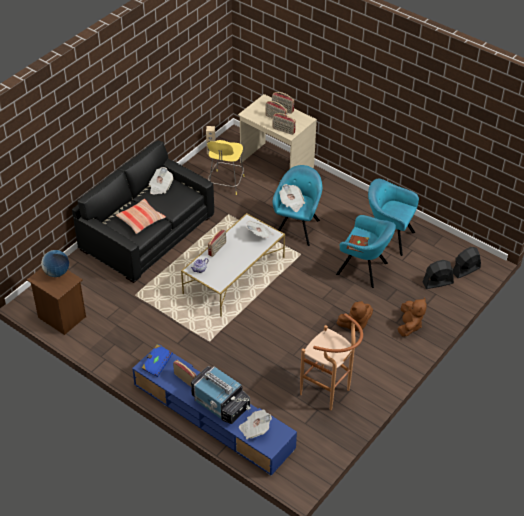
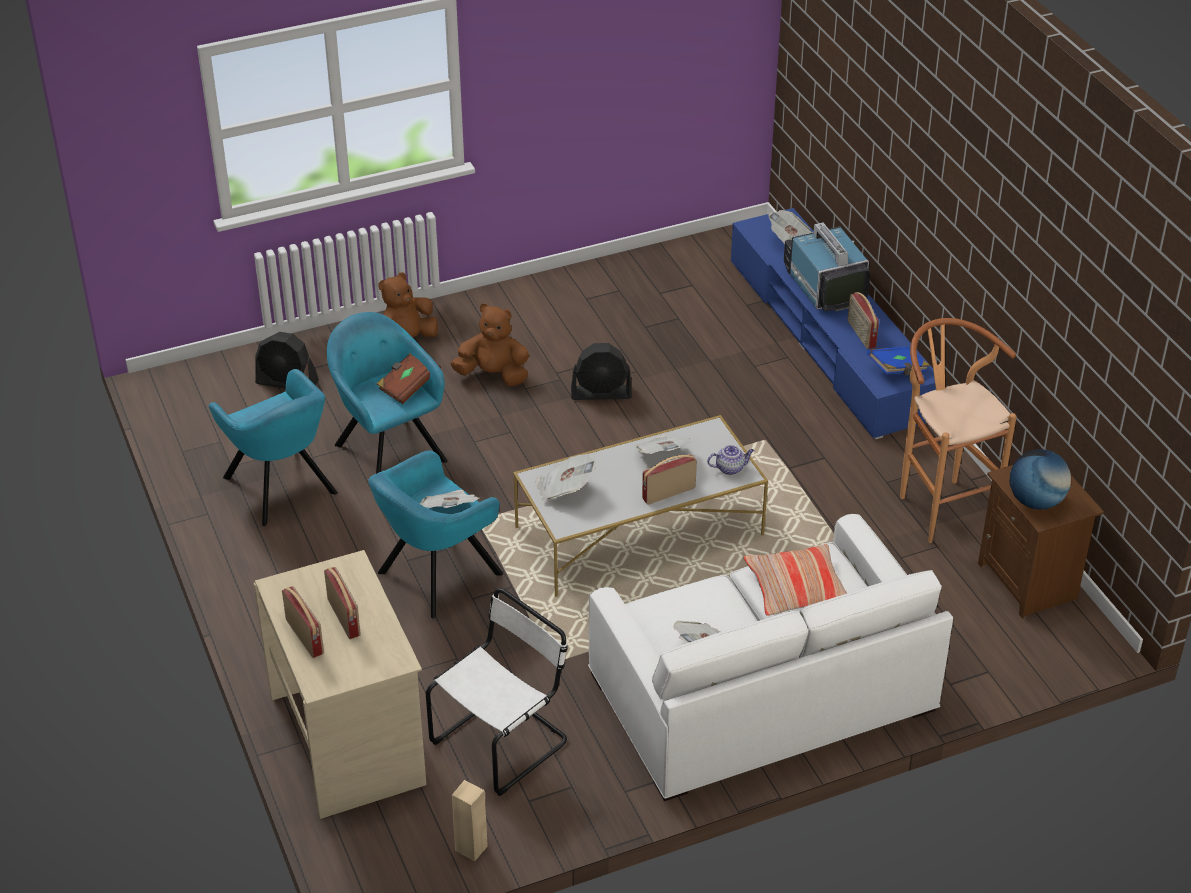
camera: 150 degrees left, 5 degrees down
black sofa [72,140,214,283] -> white sofa [588,514,953,801]
yellow stool [207,140,244,195] -> white chair [426,588,567,796]
radio [273,113,296,135] -> none
brown stool [300,313,363,410] -> brown stool moved to [900,318,1017,543]
black fan [453,247,481,278] -> black fan moved to [571,343,632,400]
none -> newspaper [635,435,692,454]

